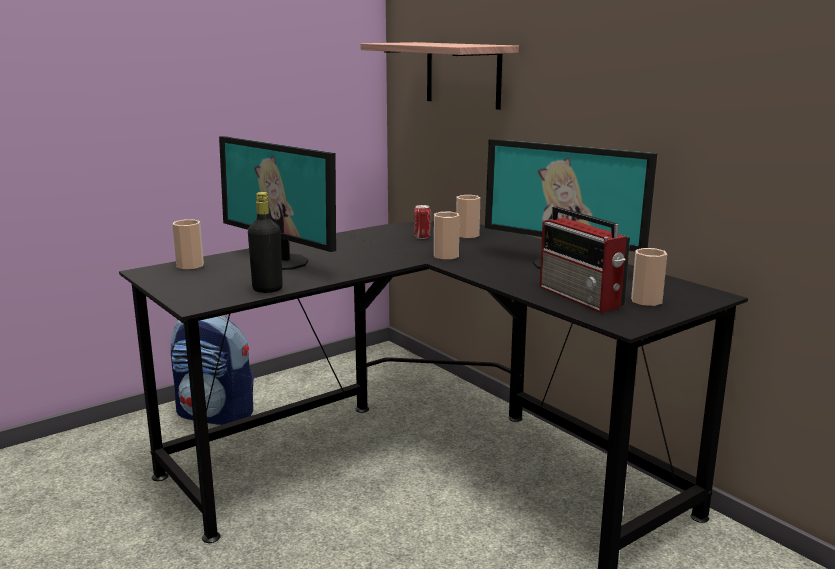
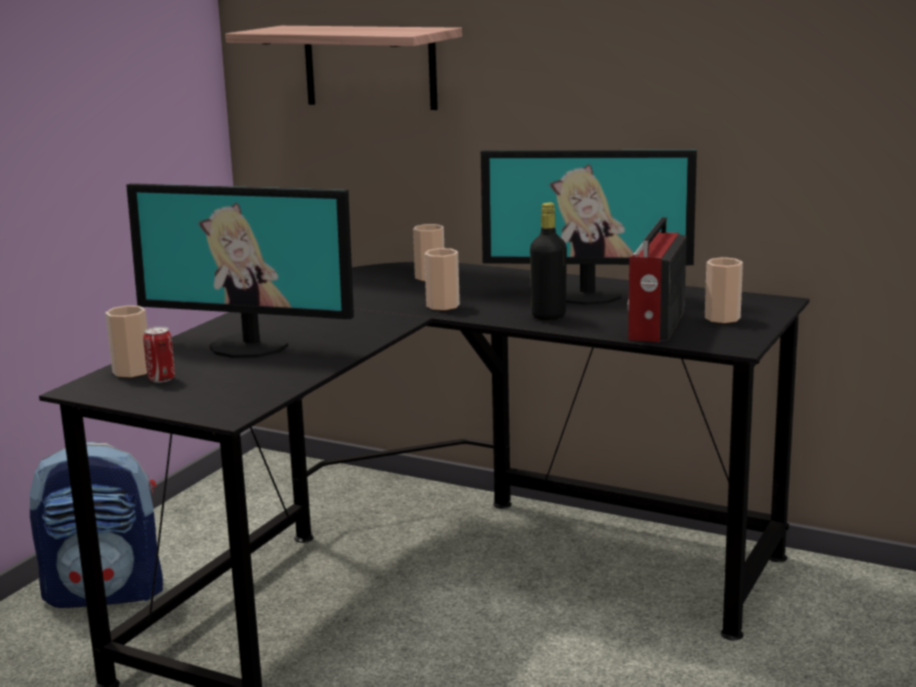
camera: 25 degrees left, 0 degrees up
black bottle [248,192,283,293] -> black bottle moved to [530,203,567,320]
can [414,205,431,239] -> can moved to [143,326,175,383]
radio [539,206,630,313] -> radio turned 75 degrees clockwise [627,217,686,342]

